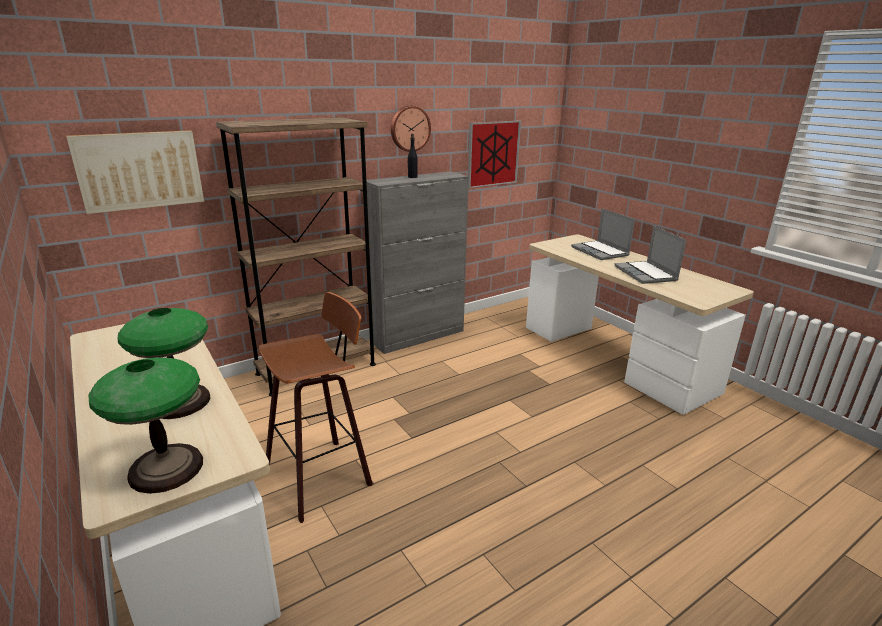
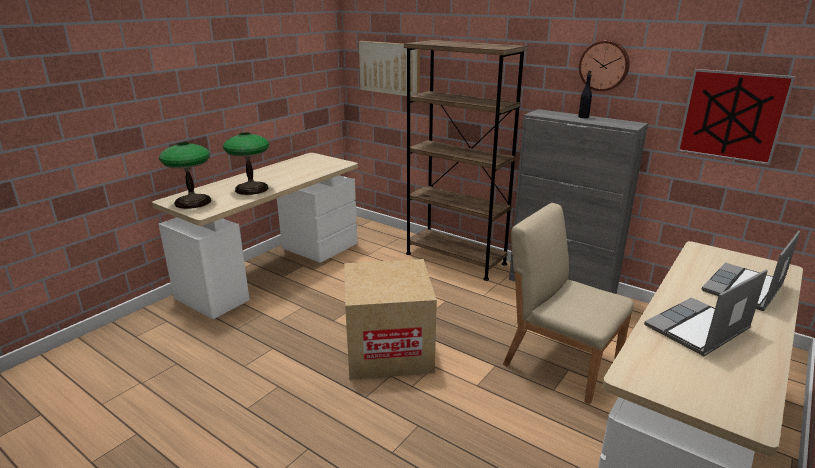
camera: 70 degrees right, 0 degrees up
stool [259,292,373,523] -> none
none -> cardboard box [344,259,437,380]
none -> beige chair [503,203,634,404]

